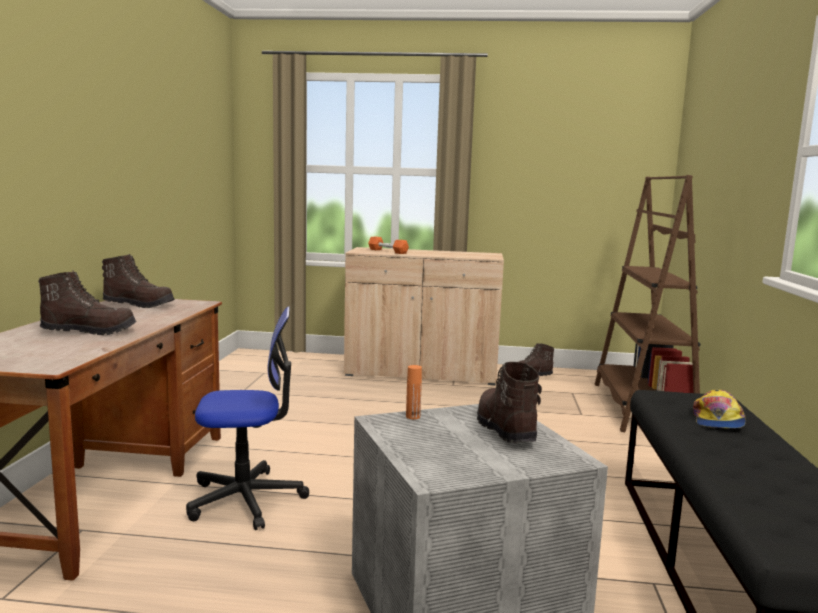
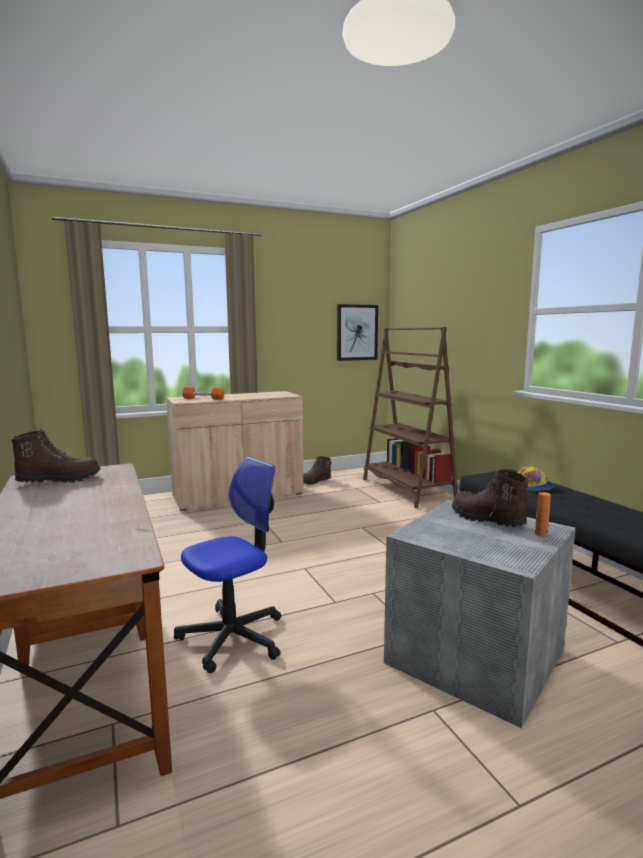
camera: 30 degrees left, 0 degrees up
brown boot [38,271,137,335] -> none
orange bottle [406,365,422,419] -> orange bottle moved to [535,492,551,537]
none -> picture [337,304,378,361]

